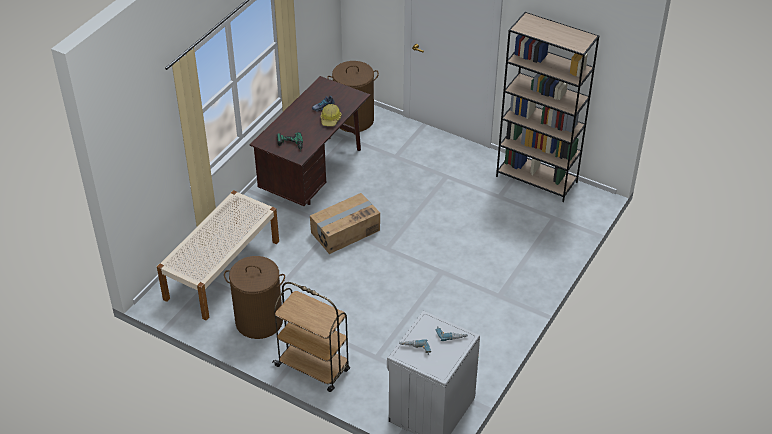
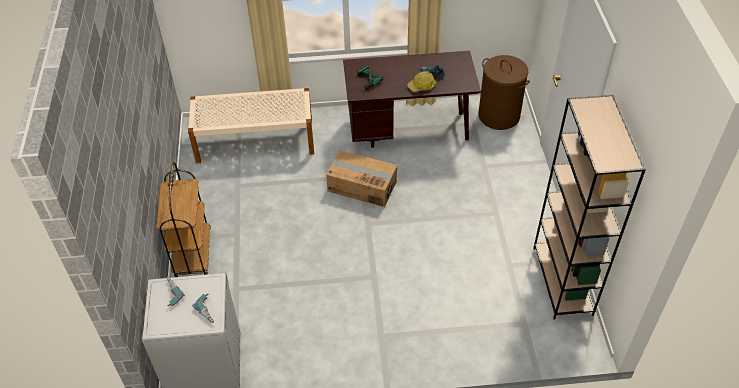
camera: 55 degrees right, 5 degrees up
brown laundry basket [224,256,285,339] -> none

